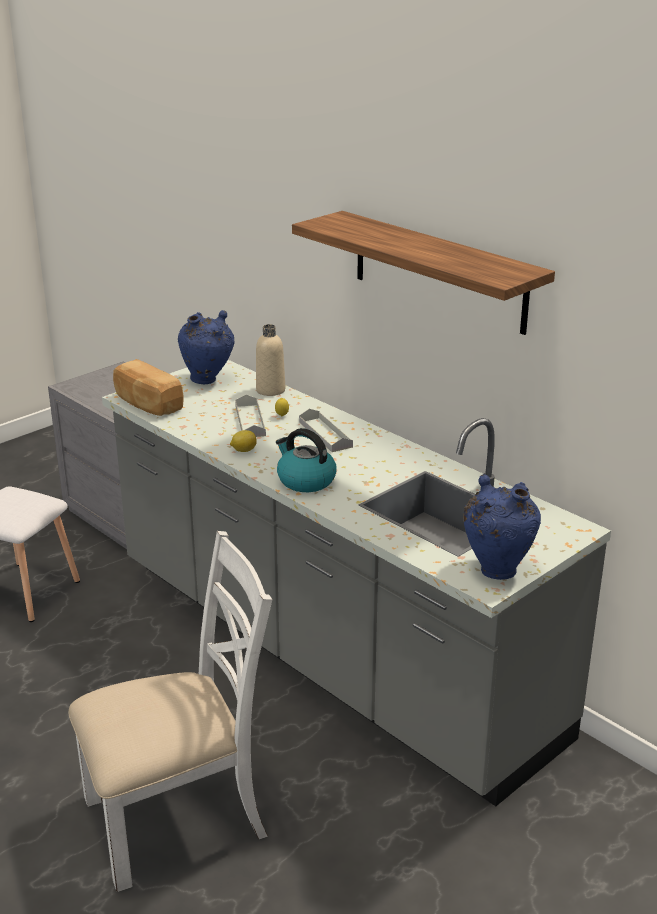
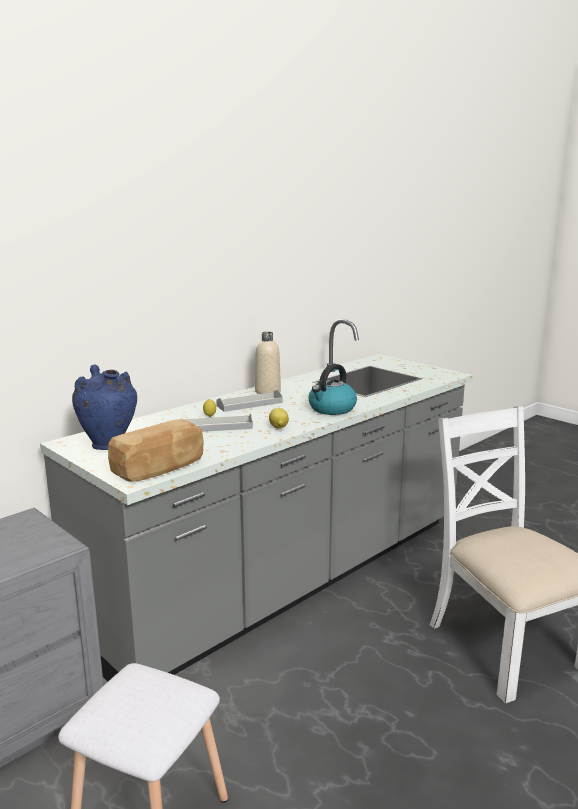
camera: 90 degrees left, 10 degrees down
beige bottle [256,324,285,396] -> beige bottle moved to [255,332,281,394]
shelf [292,211,555,335] -> none
blue vase [463,474,541,580] -> none

